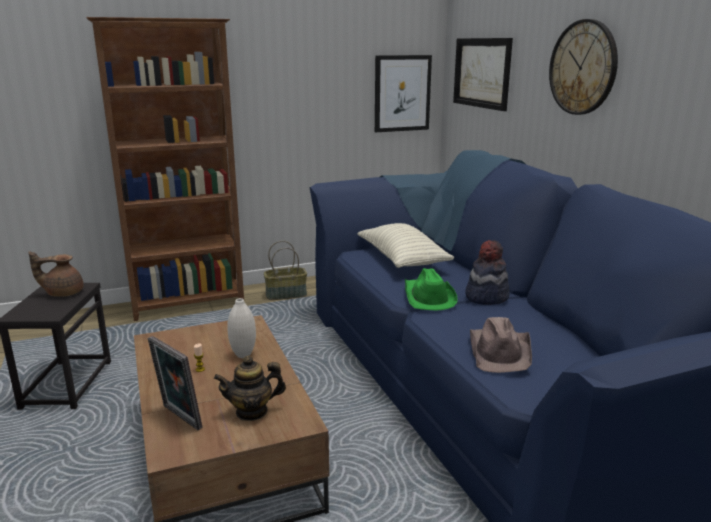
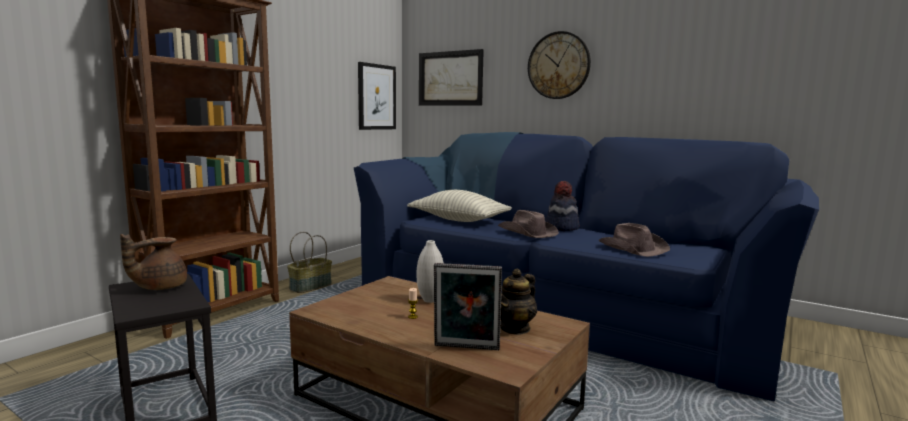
camera: 35 degrees left, 10 degrees down
green hat [405,268,458,310] -> brown hat [498,210,559,238]

